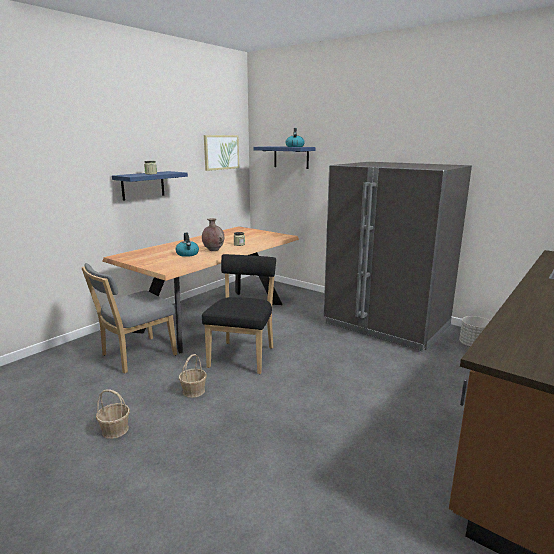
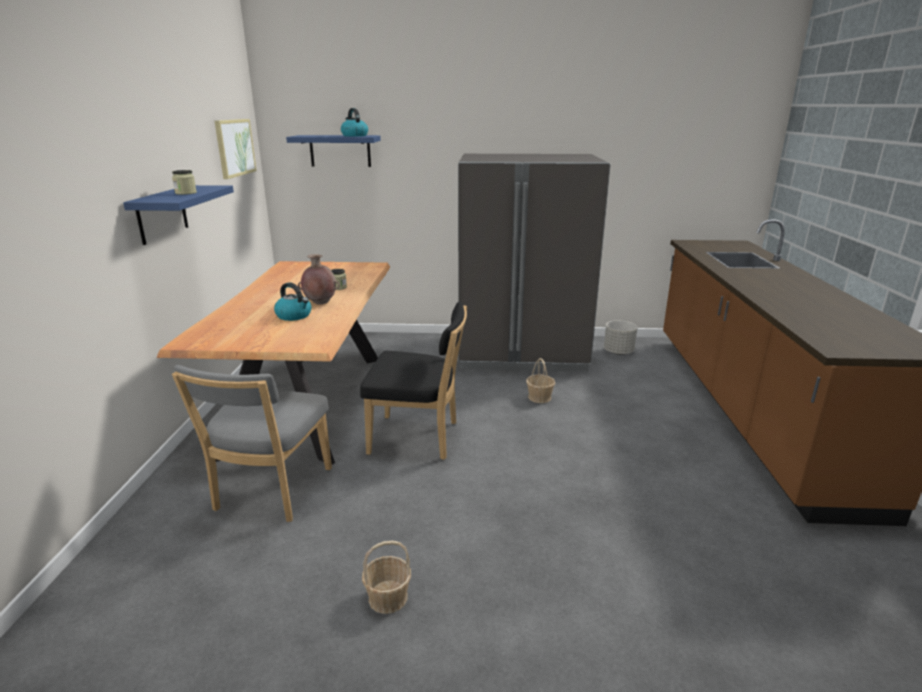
camera: 35 degrees left, 5 degrees up
basket [179,354,207,398] -> basket moved to [526,358,555,403]
black chair [202,254,276,374] -> black chair turned 120 degrees clockwise [360,301,467,460]

